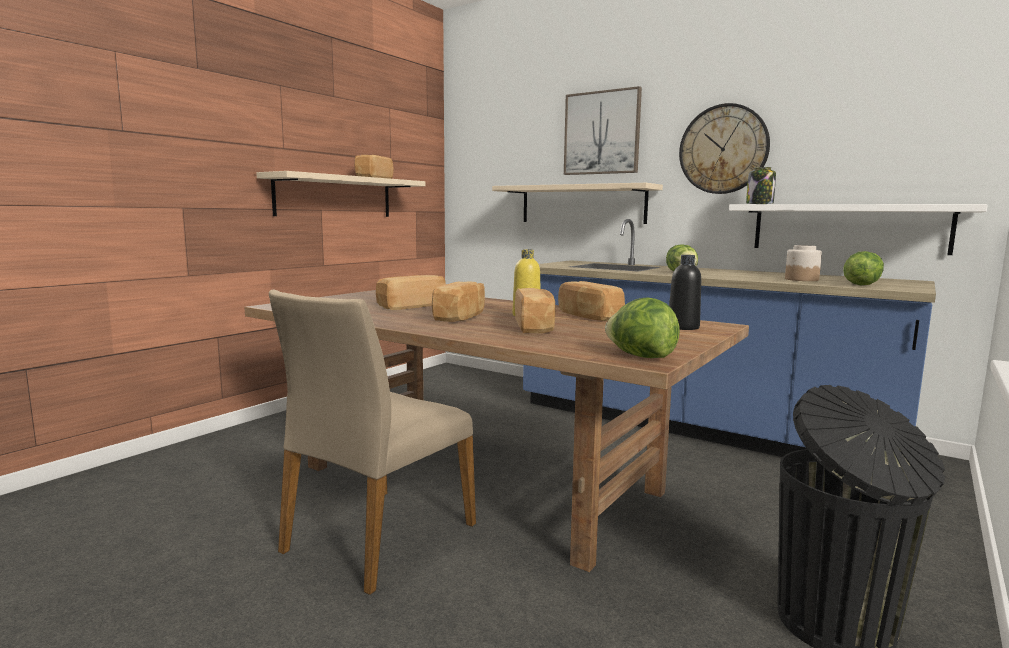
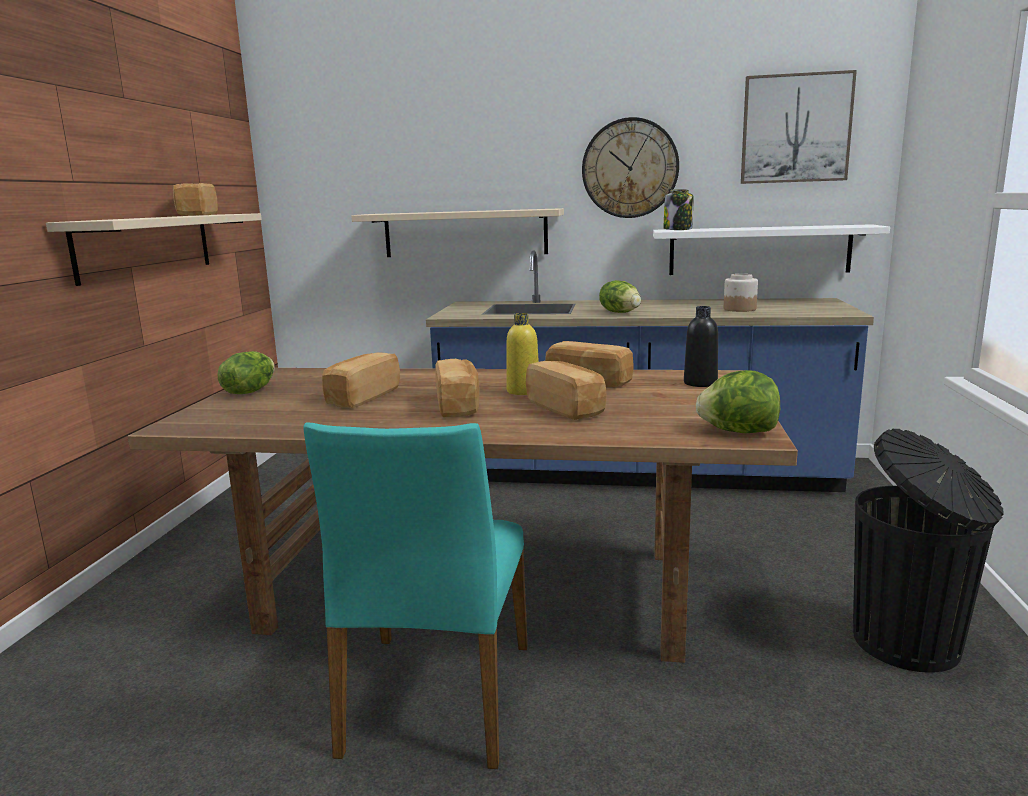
camera: 25 degrees left, 5 degrees up
beige chair [269,289,476,595] -> turquoise chair [303,423,528,769]
picture [564,86,642,175] -> picture moved to [741,70,857,184]
lettuce [843,251,884,285] -> lettuce moved to [217,351,275,394]

